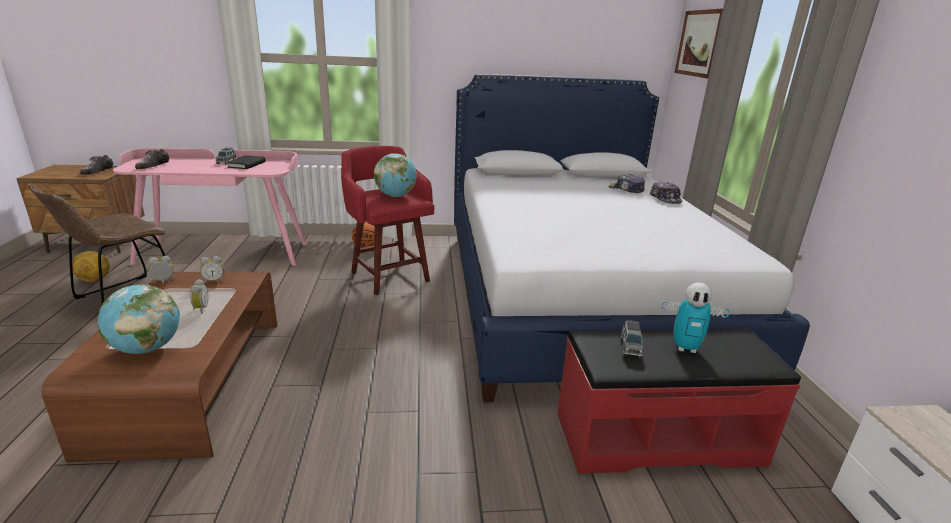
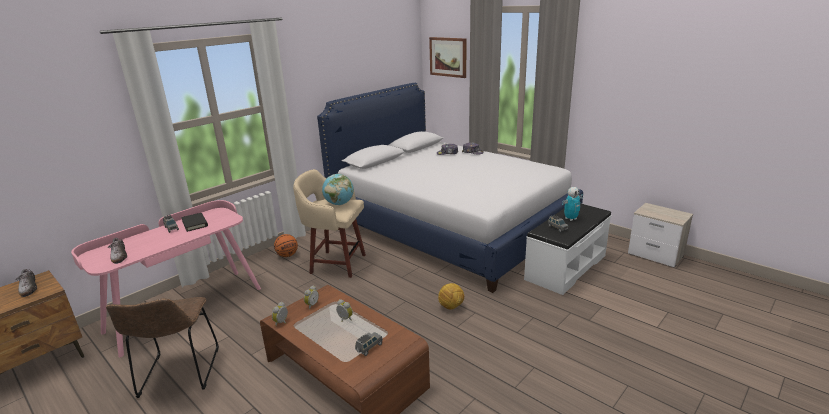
camera: 40 degrees left, 0 degrees up
football [72,251,110,282] -> football moved to [438,283,464,310]
globe [97,284,180,354] -> grey toy car [355,332,383,356]
red stool [341,146,434,295] -> beige stool [293,169,366,278]
red bench [557,328,801,474] -> white bench [524,203,611,295]

